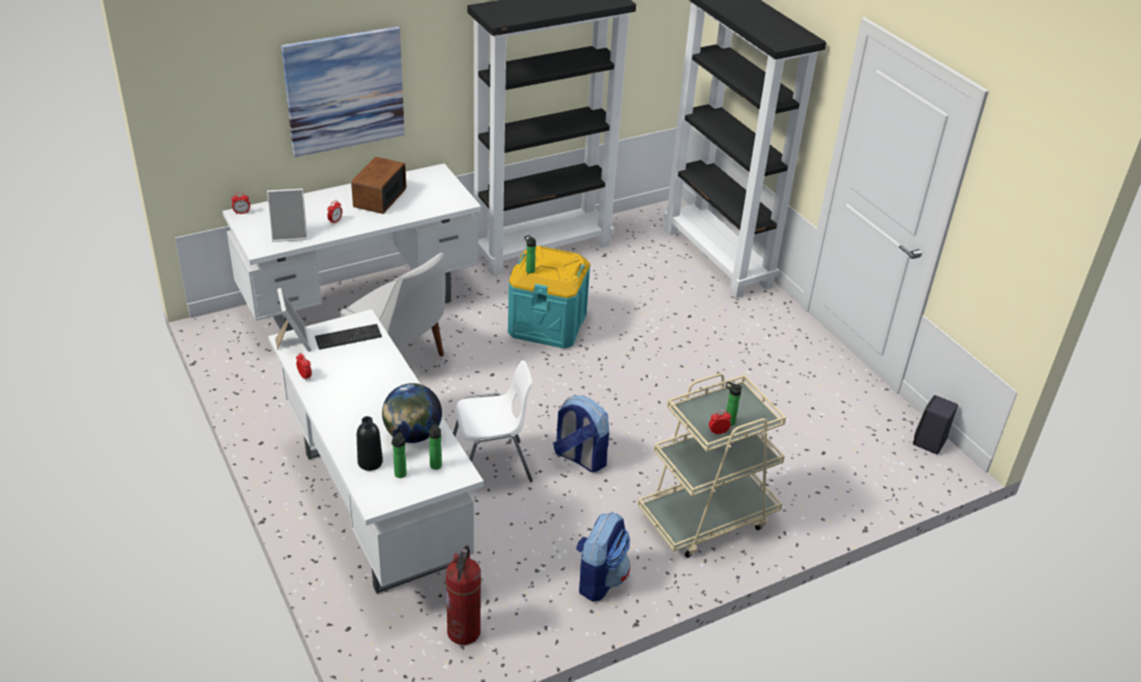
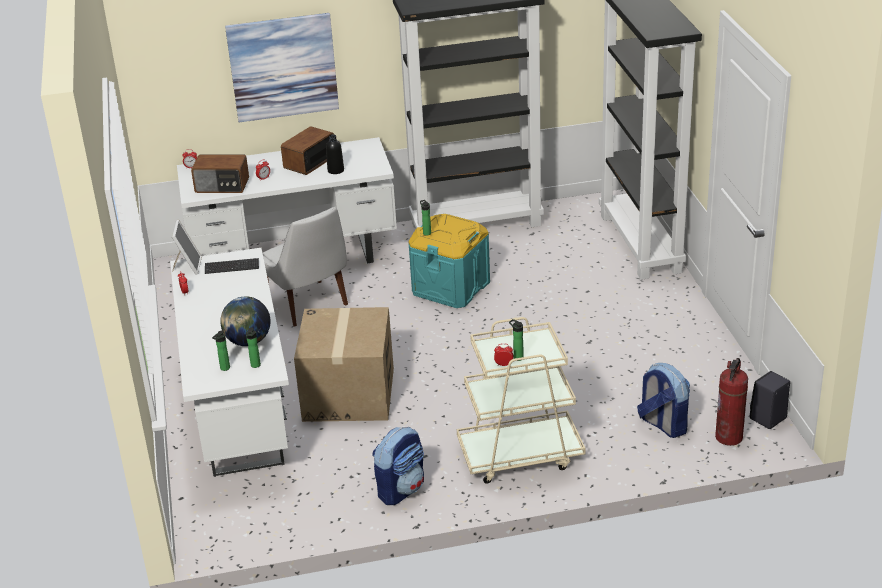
camera: 20 degrees right, 5 degrees down
picture frame [267,188,308,242] -> radio [191,154,249,193]
black bottle [357,416,383,471] -> black bottle moved to [326,134,344,174]
fire extinguisher [446,546,481,645] -> fire extinguisher moved to [715,358,748,446]
white chair [453,360,533,482] -> cardboard box [294,307,394,422]
backpack [553,395,609,472] -> backpack moved to [637,363,690,438]

